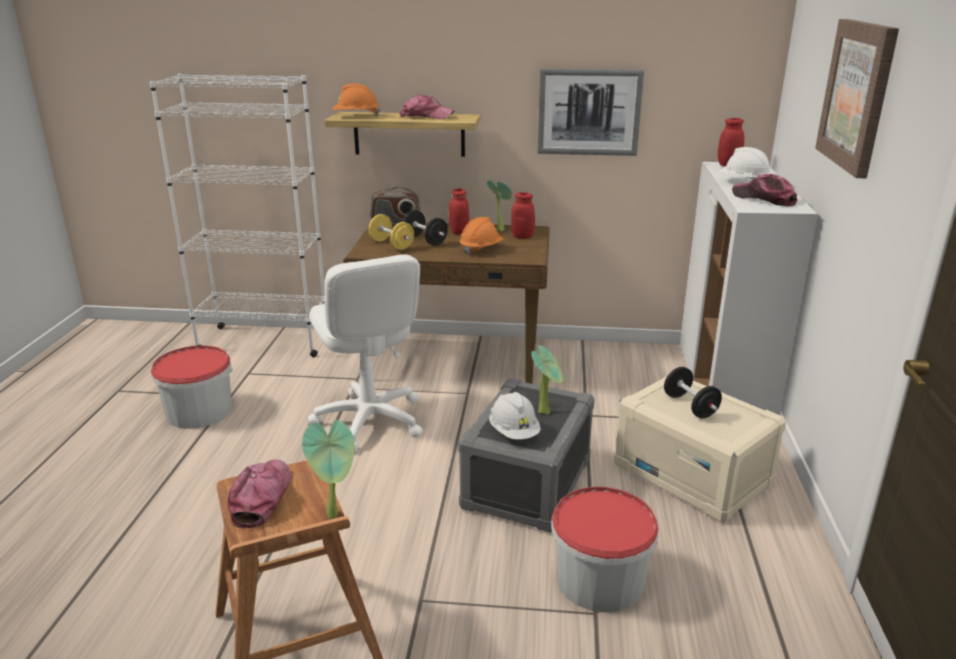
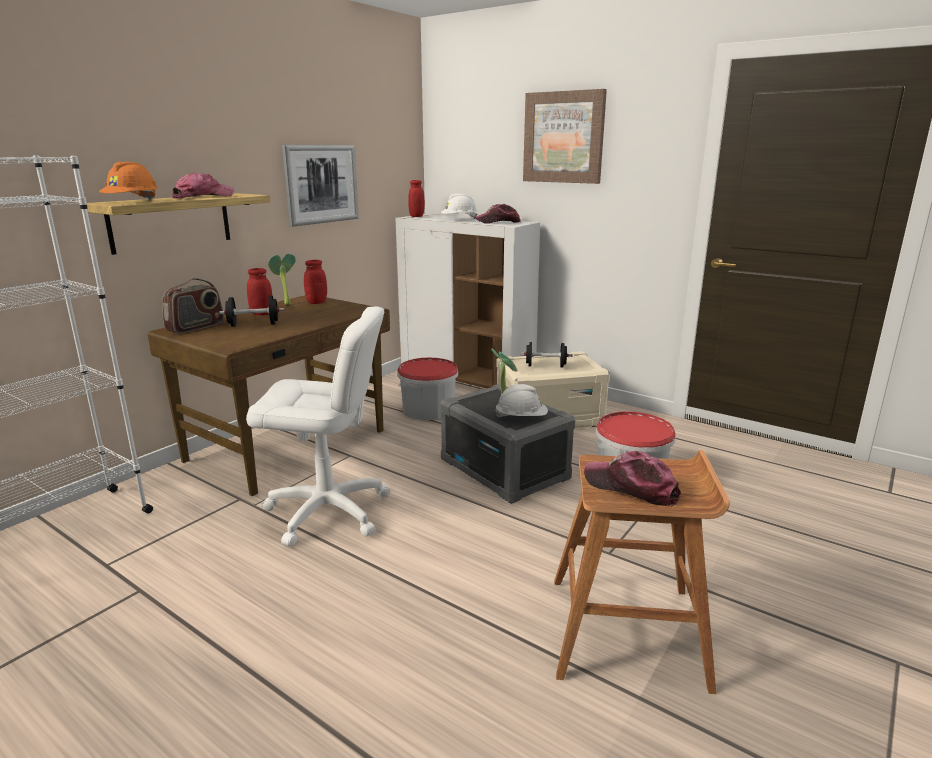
camera: 60 degrees left, 5 degrees down
bucket [151,345,233,429] -> bucket moved to [397,358,458,420]
potted plant [302,420,355,519] -> none
yellow dumbbell [368,214,414,250] -> none
orange hard hat [460,217,504,255] -> none

